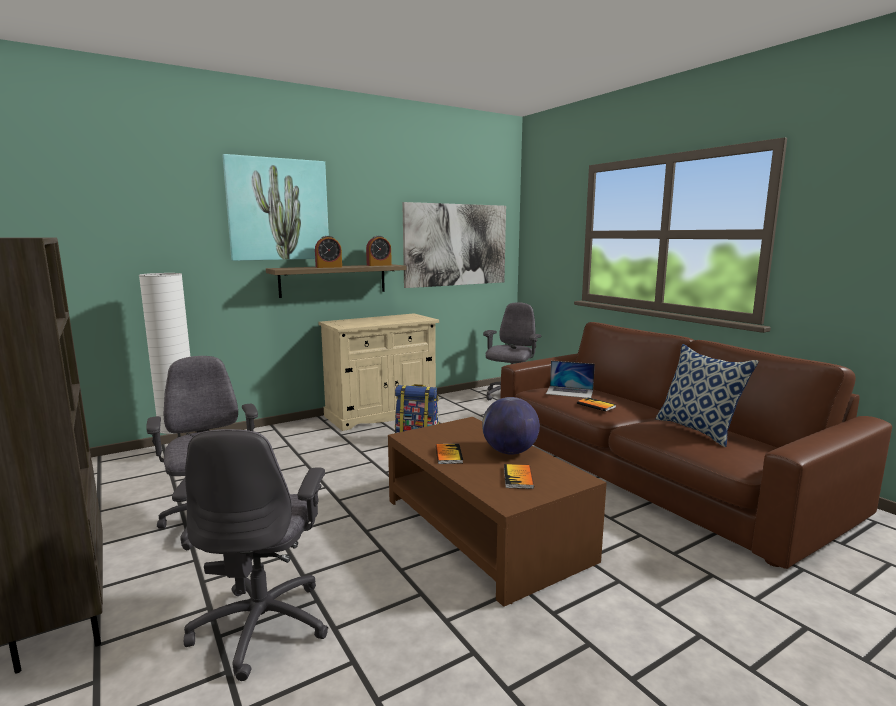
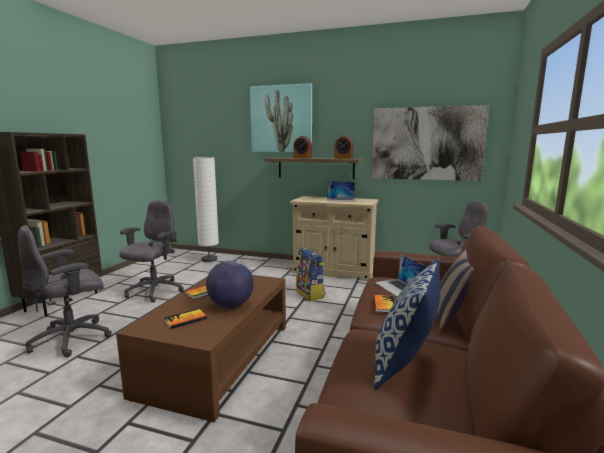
camera: 50 degrees right, 0 degrees up
none -> laptop [327,181,356,201]
none -> pillow [437,249,474,331]

